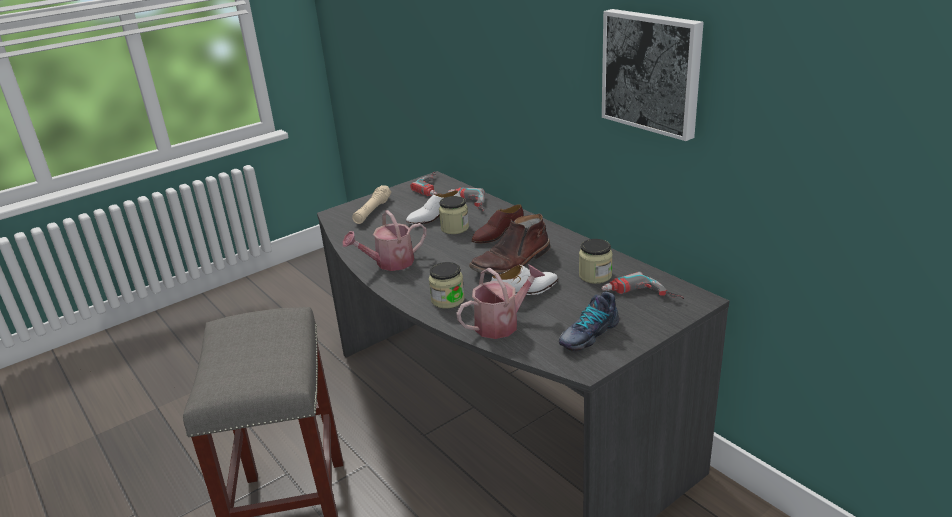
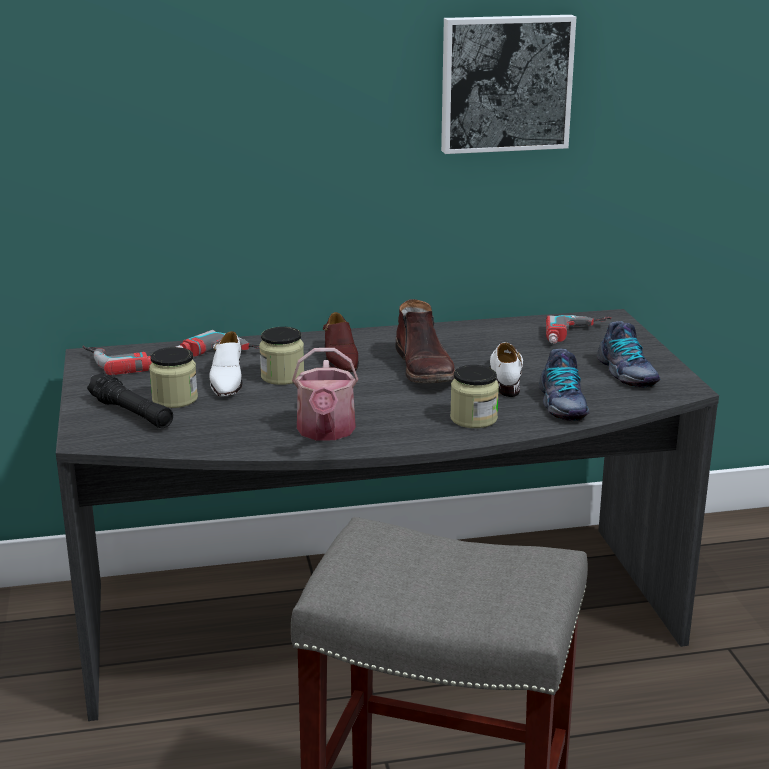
camera: 65 degrees left, 5 degrees down
beige flashlight [352,185,391,224] -> black flashlight [87,373,173,428]
watering can [456,265,545,339] -> shoe [539,349,590,421]
jar [579,239,613,284] -> jar moved to [149,347,198,408]

